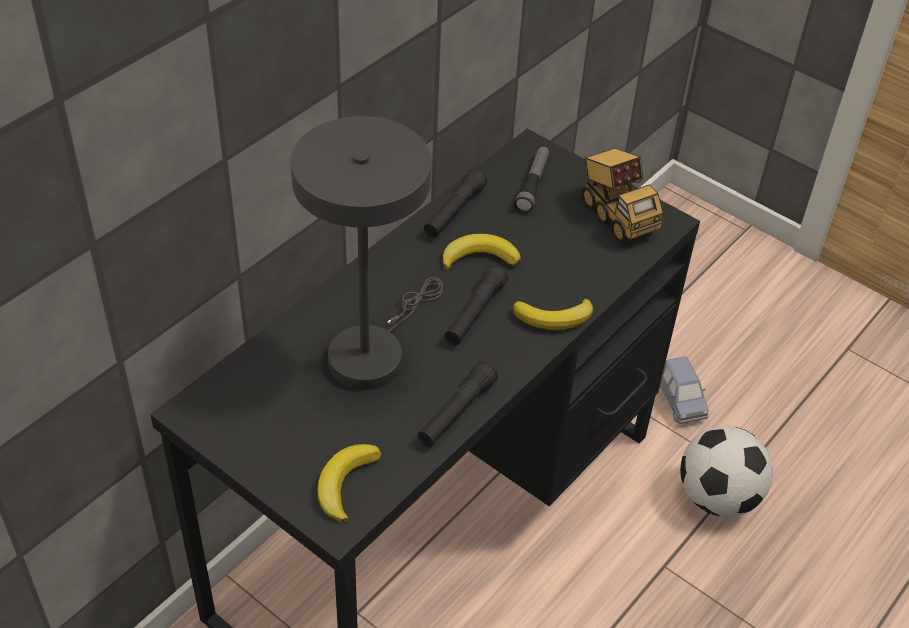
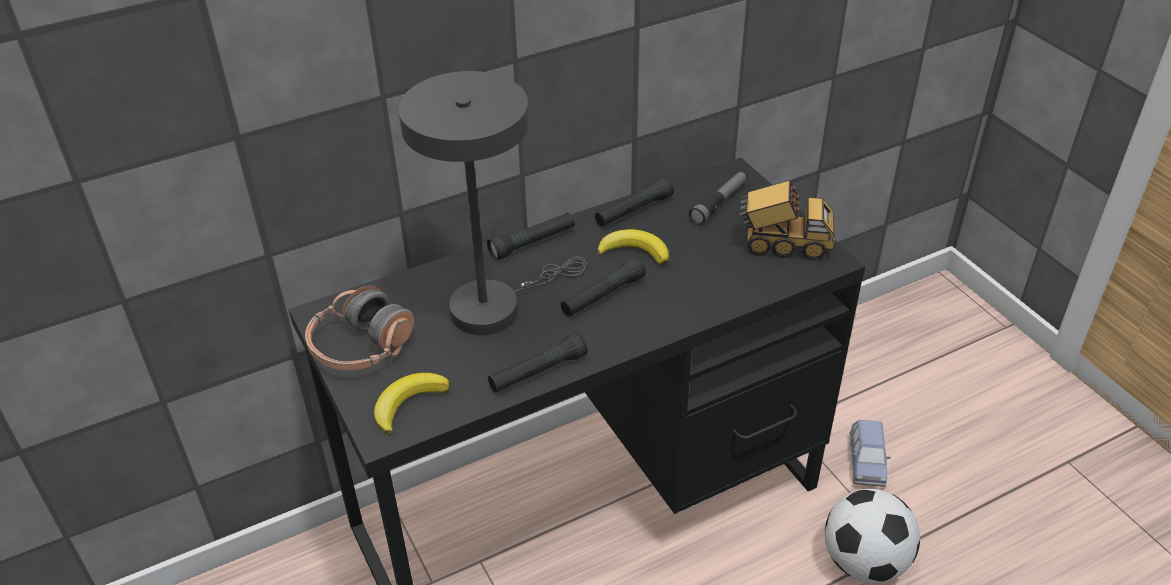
camera: 25 degrees right, 5 degrees down
banana [513,298,593,330] -> none
toy truck [581,148,663,243] -> toy truck turned 75 degrees counterclockwise [740,180,835,261]
none -> headphones [305,285,414,370]
none -> black flashlight [487,212,575,261]

